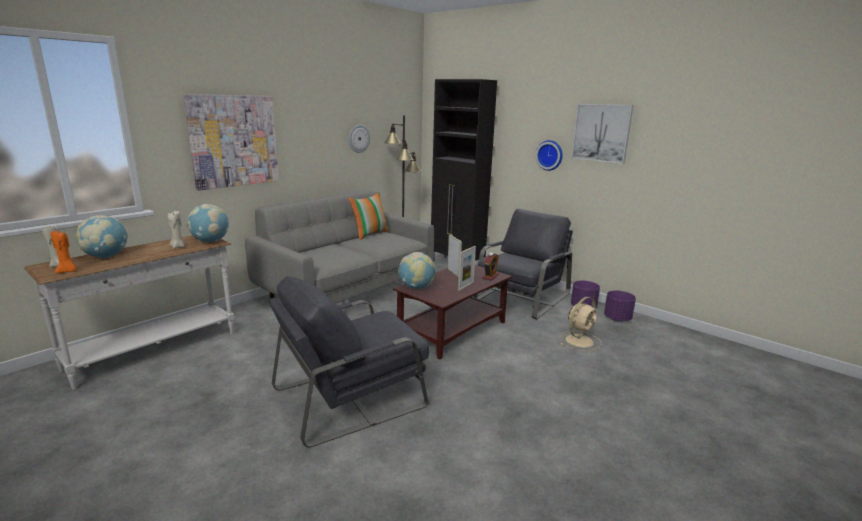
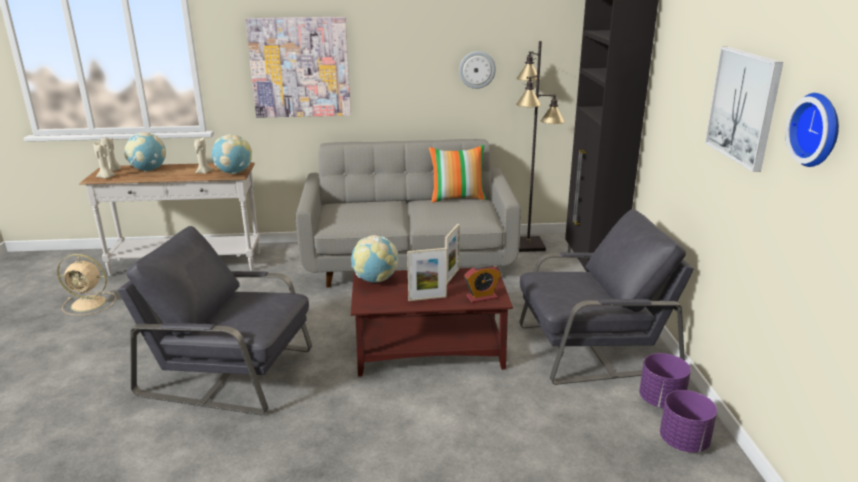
camera: 45 degrees right, 5 degrees up
orange candle [50,231,77,273] -> beige candle [93,142,116,178]
wall clock [536,140,563,171] -> wall clock moved to [785,93,839,167]
beige fan [561,297,601,351] -> beige fan moved to [57,254,116,315]

